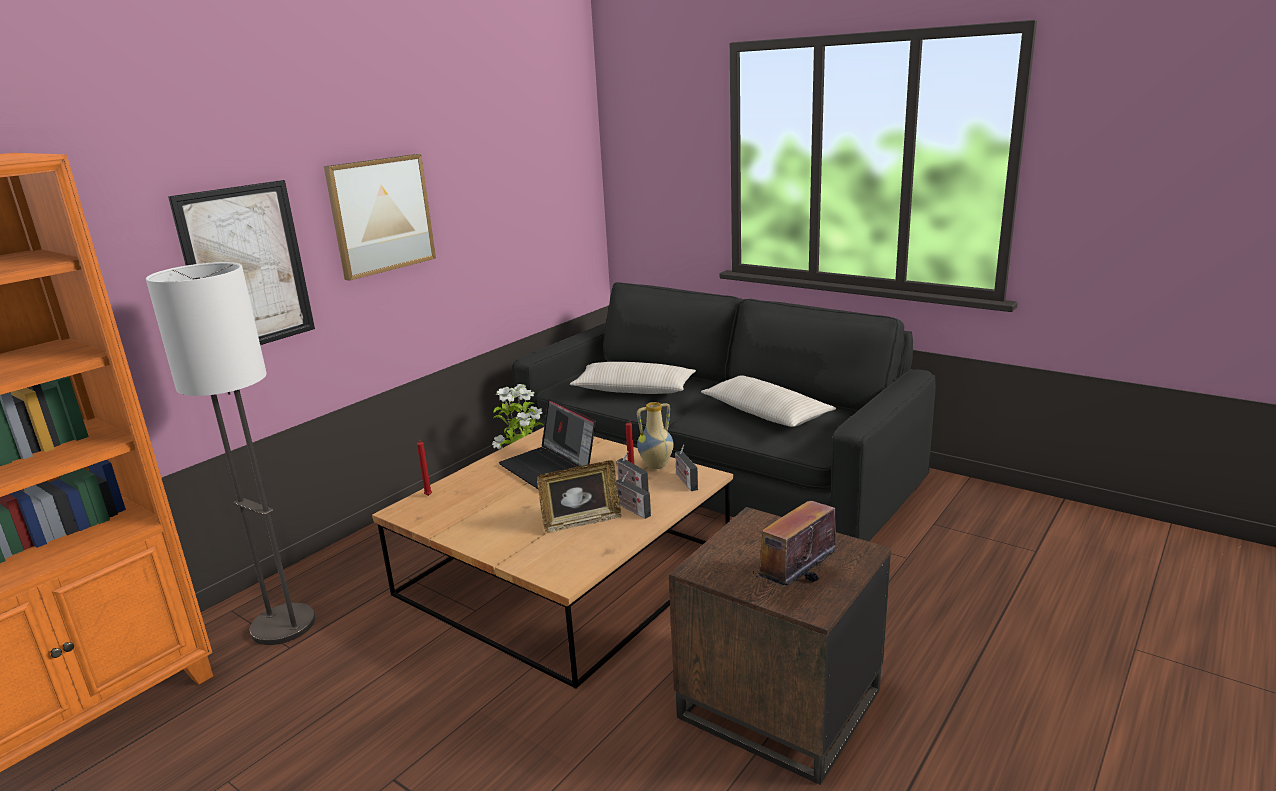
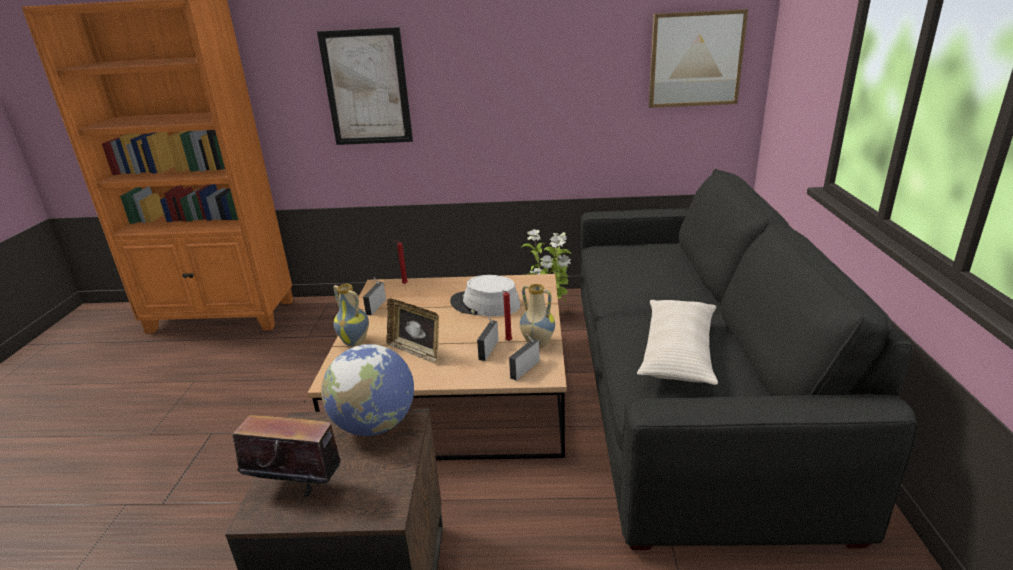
camera: 55 degrees right, 5 degrees up
floor lamp [146,262,315,645] -> none
picture [324,154,436,281] -> picture moved to [649,9,748,108]
laptop [499,399,596,489] -> grey hat [450,275,521,316]
beige pillow [570,362,696,394] -> none
radio [616,471,651,519] -> radio moved to [363,277,386,315]
none -> globe [321,344,414,436]
none -> vase [333,284,369,346]

